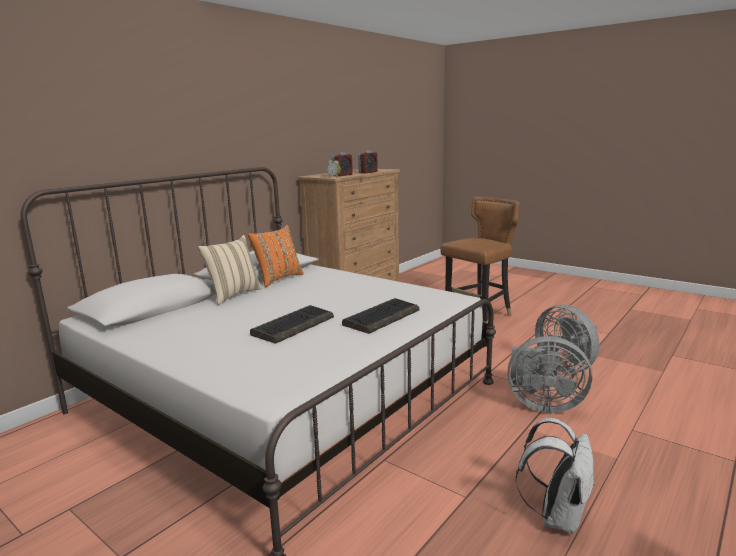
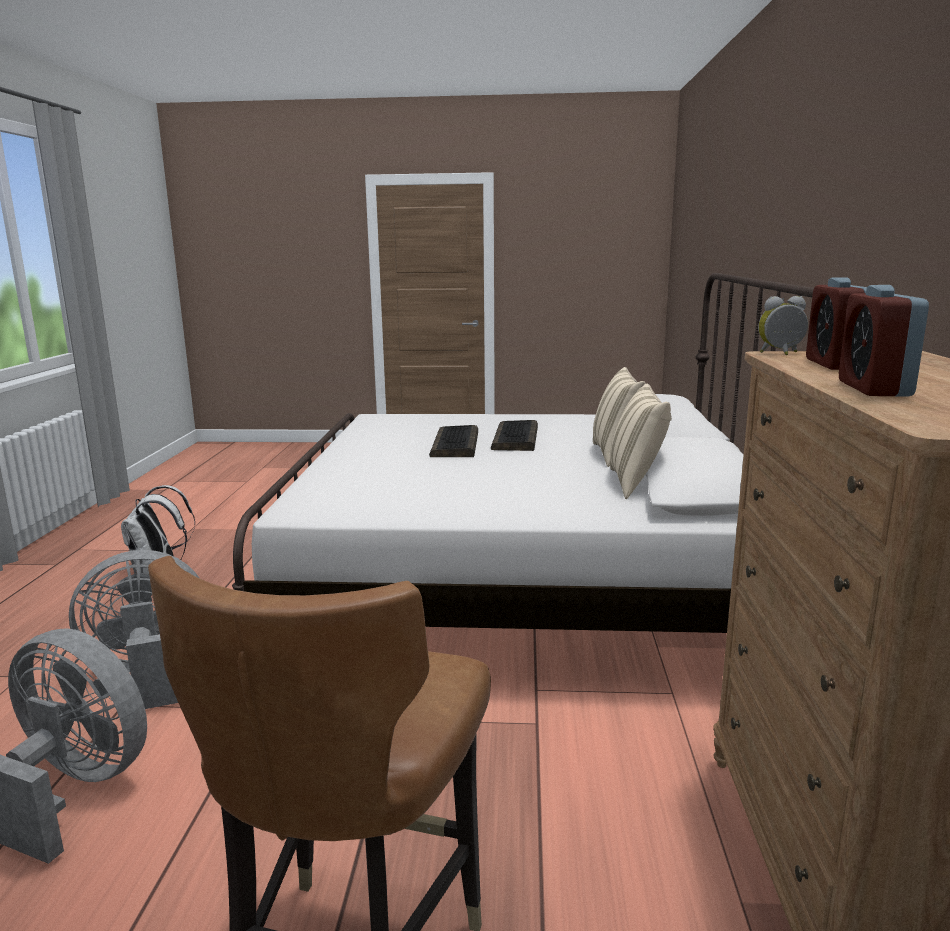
camera: 145 degrees right, 0 degrees up
orange pillow [248,225,304,287] -> beige pillow [610,384,672,499]
keyboard [342,298,419,334] -> keyboard moved to [491,420,538,451]

